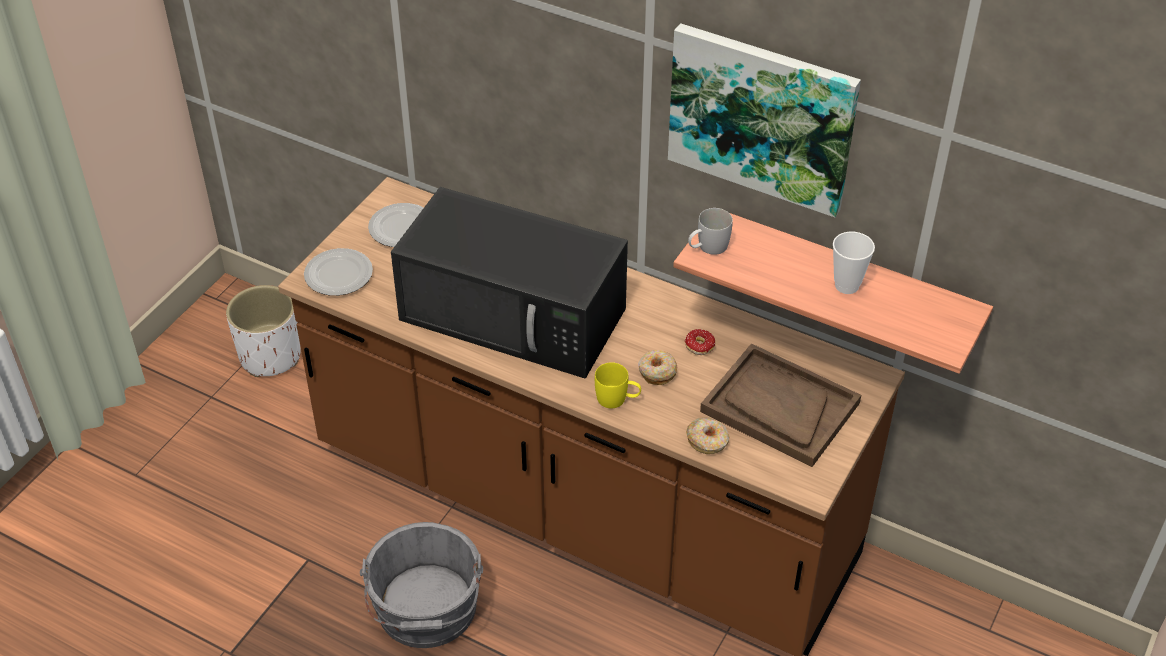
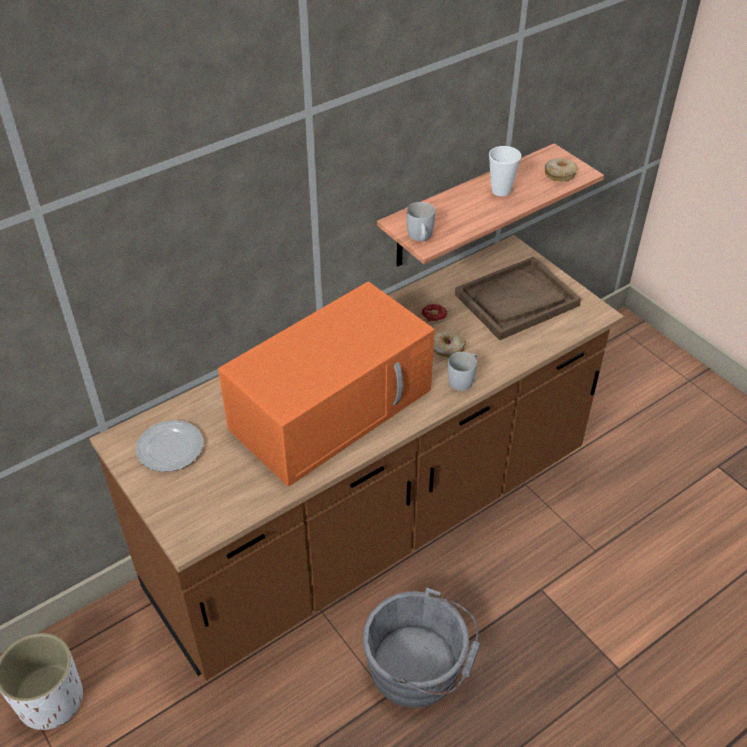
camera: 65 degrees left, 0 degrees up
plate [304,248,373,296] -> none
black microwave [391,187,628,378] -> orange microwave [218,281,435,487]
yellow mug [595,362,641,408] -> white mug [448,352,477,391]
picture [668,23,861,217] -> none
donut [686,418,729,454] -> donut moved to [545,158,577,181]

